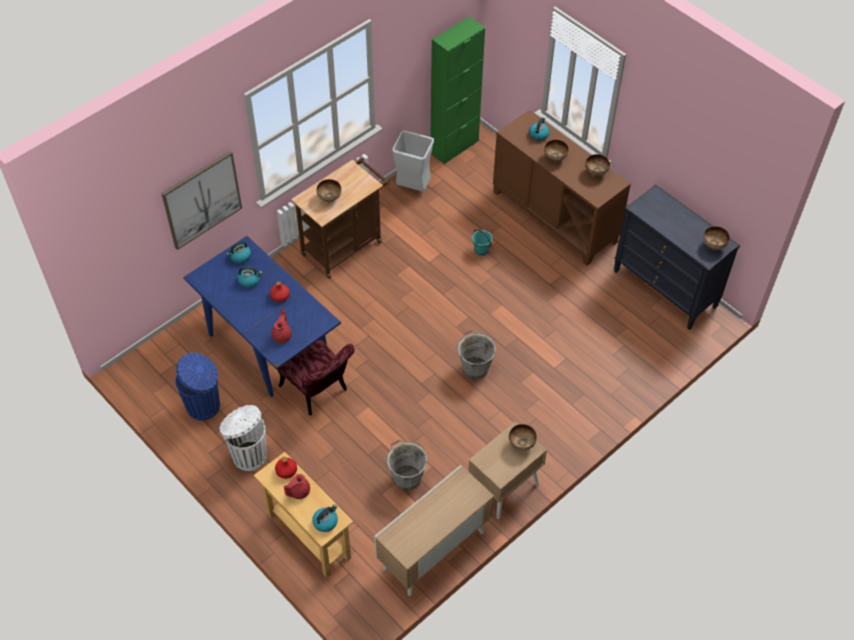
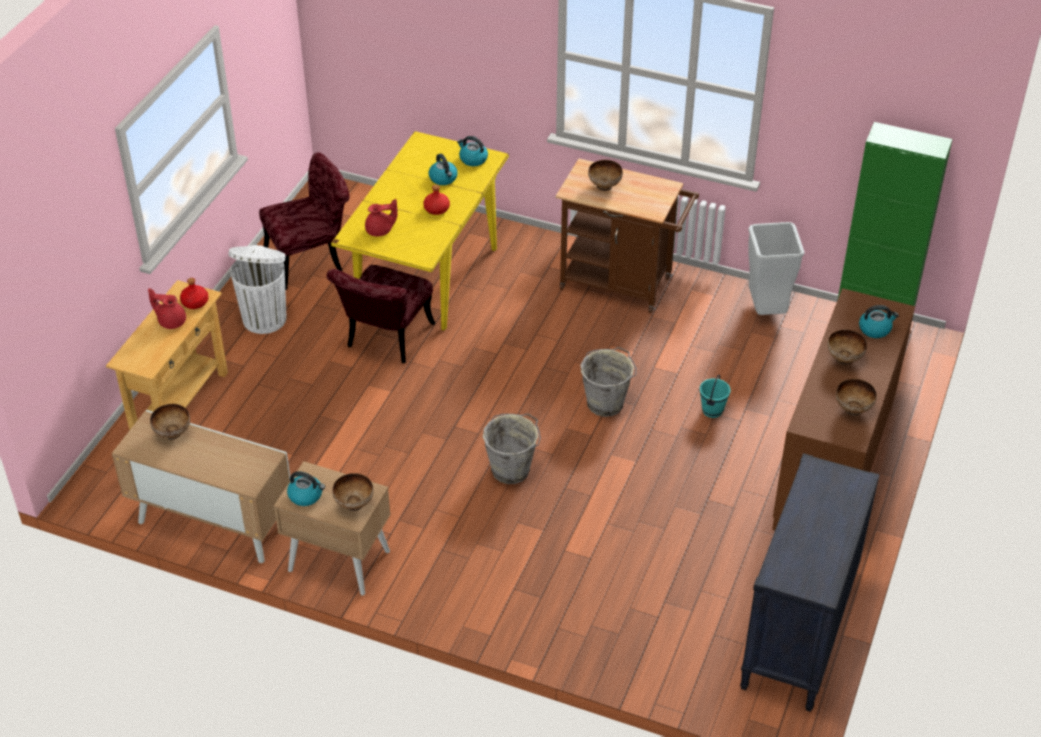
camera: 65 degrees right, 10 degrees down
picture [161,151,242,250] -> none
blue trash can [175,353,220,421] -> red chair [259,152,350,290]
blue dining table [183,236,341,397] -> yellow dining table [331,131,509,330]
kettle [312,504,338,532] -> kettle moved to [287,471,325,506]
grey bucket [386,440,427,491] -> grey bucket moved to [580,347,637,417]
bowl [703,226,730,250] -> bowl moved to [150,404,190,440]

